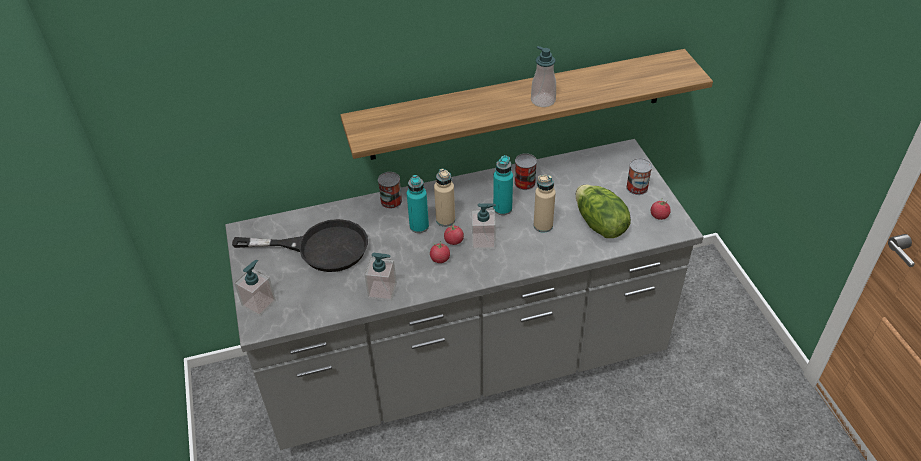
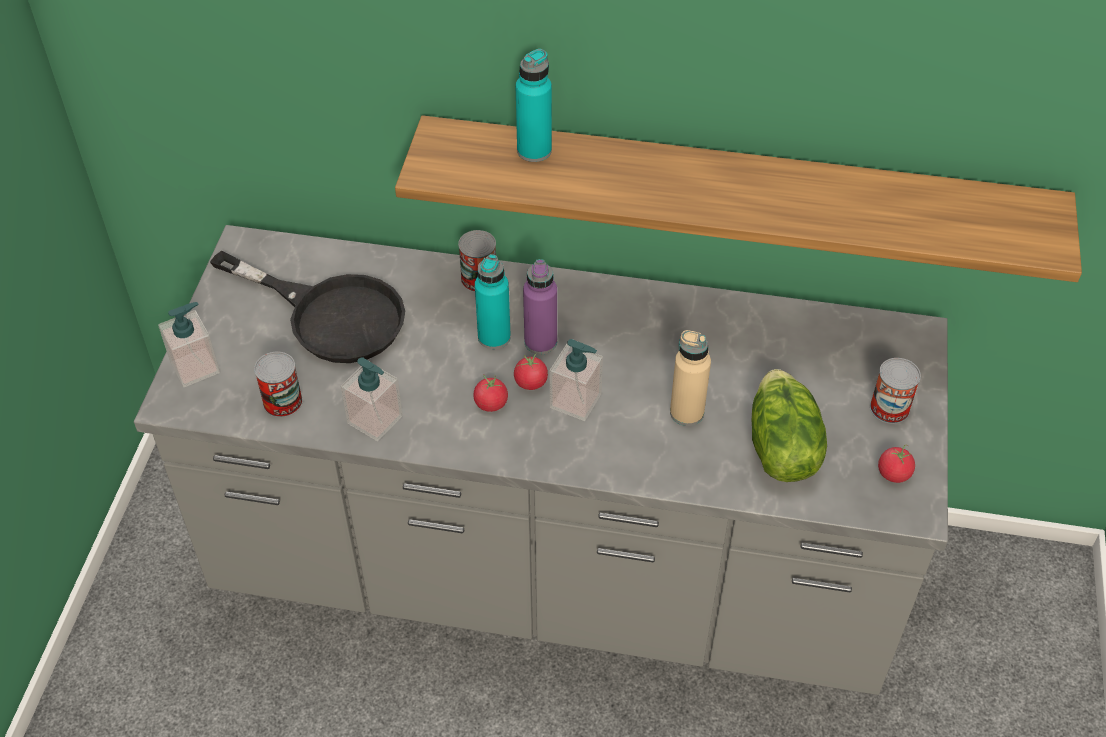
camera: 25 degrees right, 5 degrees up
beige bottle [434,168,455,227] -> purple bottle [523,259,557,354]
turquoise bottle [493,155,513,215] -> turquoise bottle moved to [515,49,552,162]
can [514,153,537,190] -> can moved to [254,351,303,418]
soap dispenser [531,46,556,107] -> none

